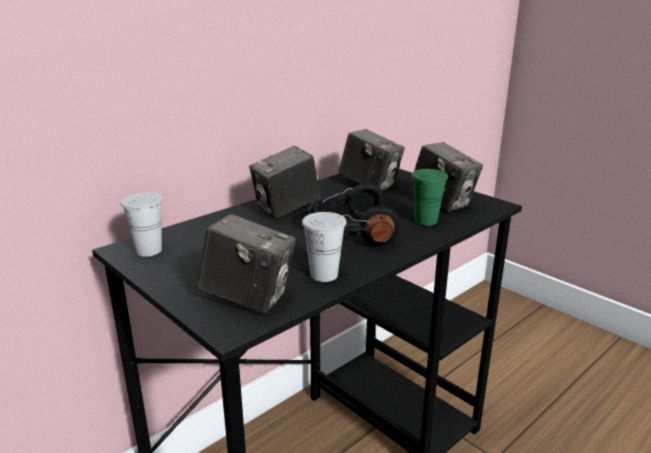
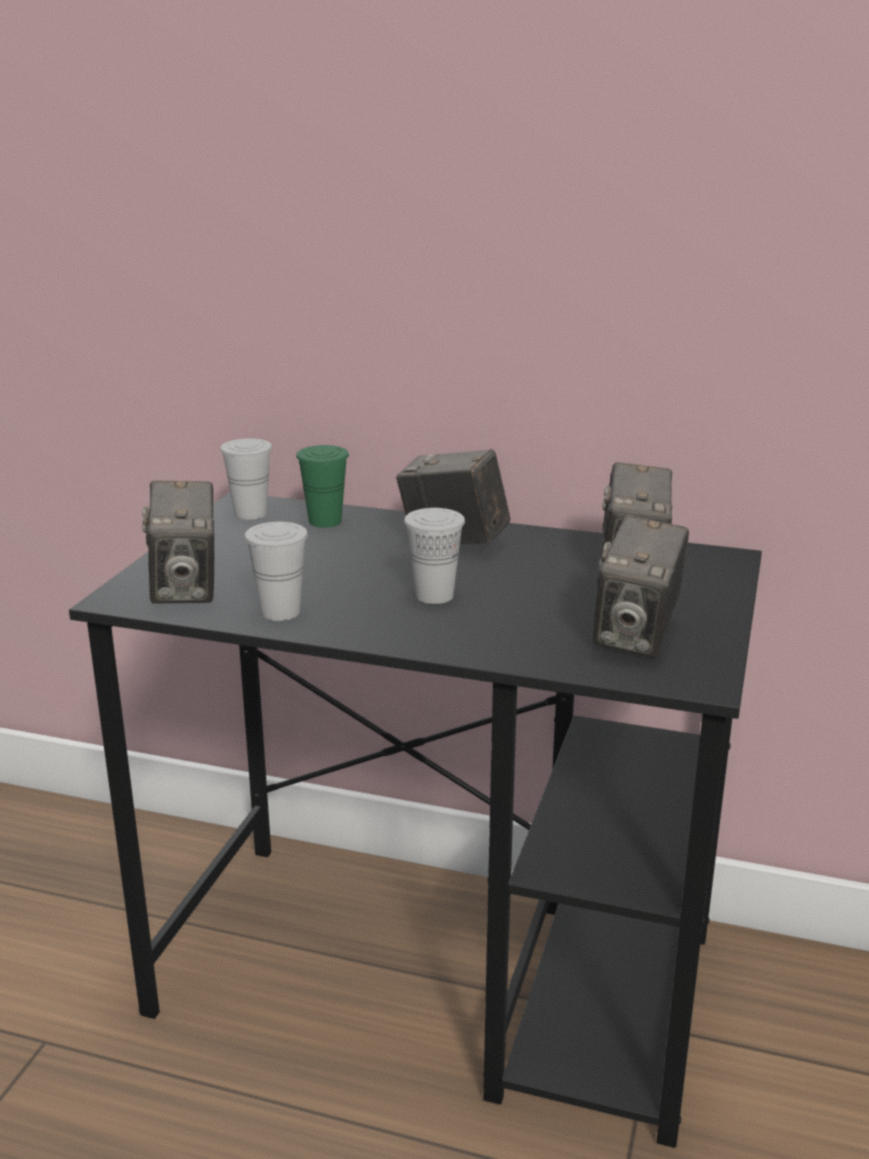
camera: 60 degrees right, 0 degrees up
black headphones [308,183,400,245] -> white cup [404,508,465,604]
green cup [411,169,448,226] -> green cup moved to [296,445,349,528]

